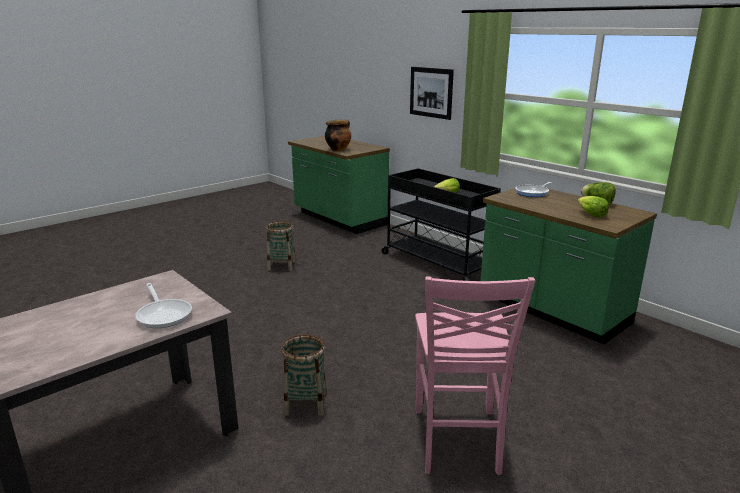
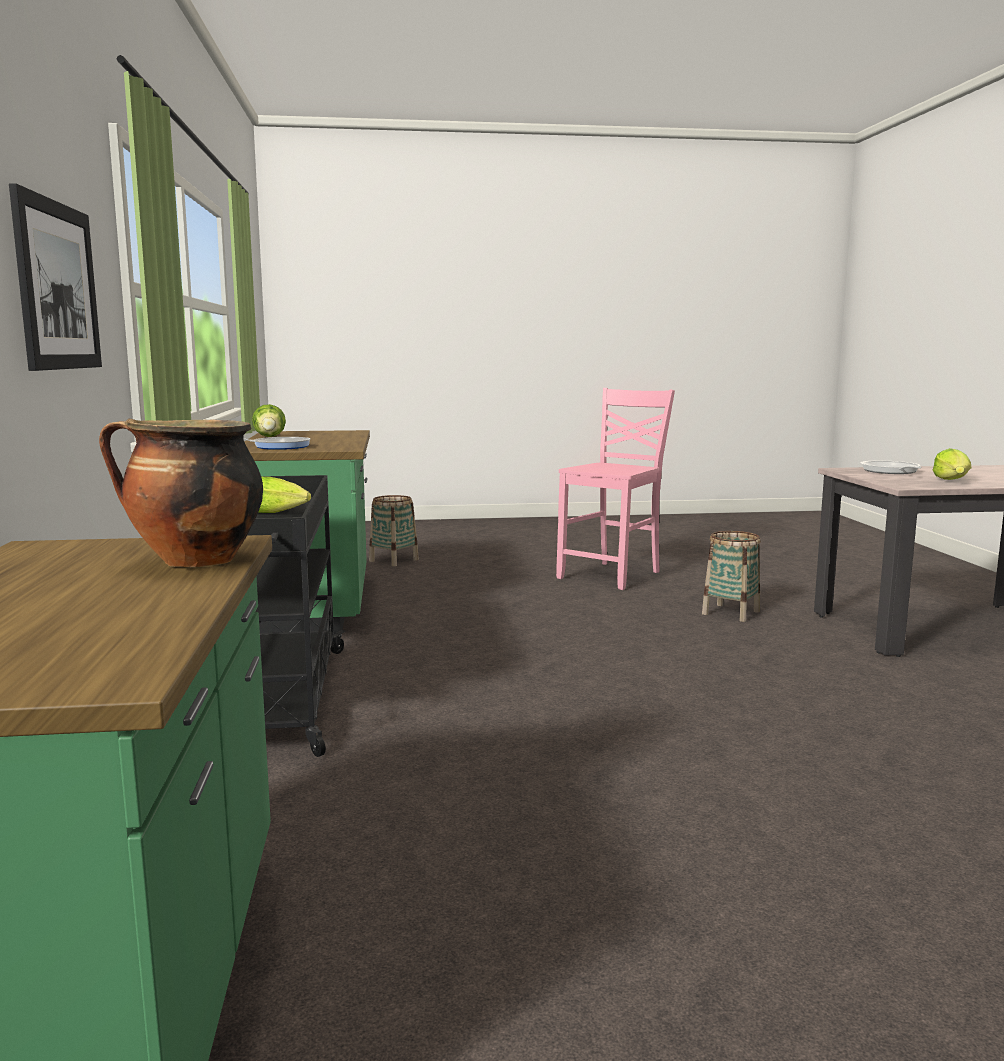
camera: 145 degrees left, 10 degrees down
basket [266,221,296,271] -> basket moved to [369,495,419,566]
lettuce [578,196,609,217] -> lettuce moved to [933,448,972,480]

